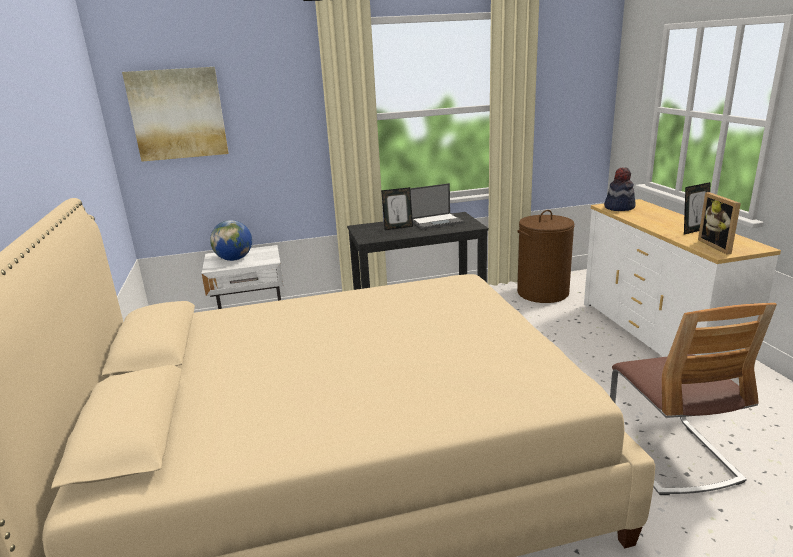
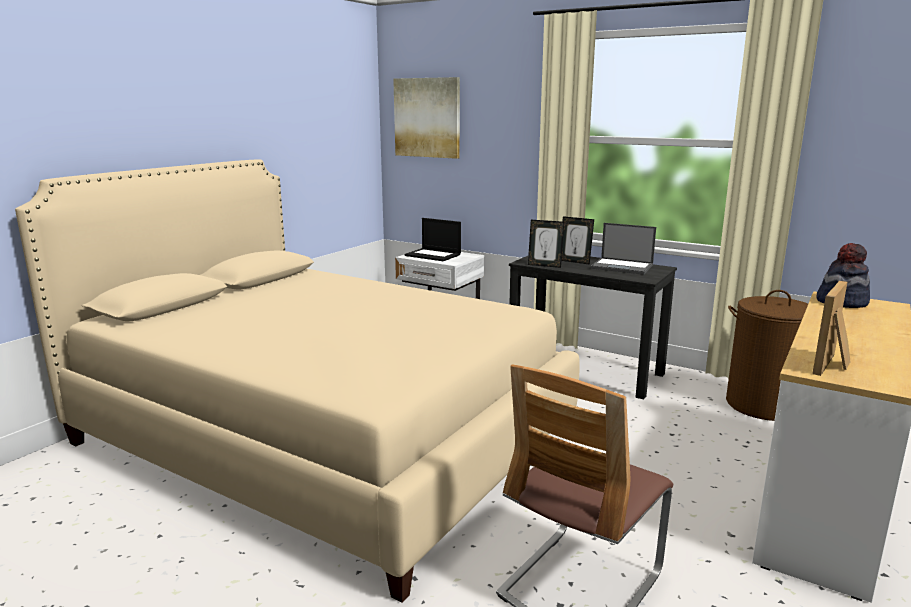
camera: 45 degrees right, 5 degrees down
globe [210,220,252,261] -> laptop [404,218,461,261]
picture frame [684,182,711,235] -> picture frame moved to [528,220,564,268]

